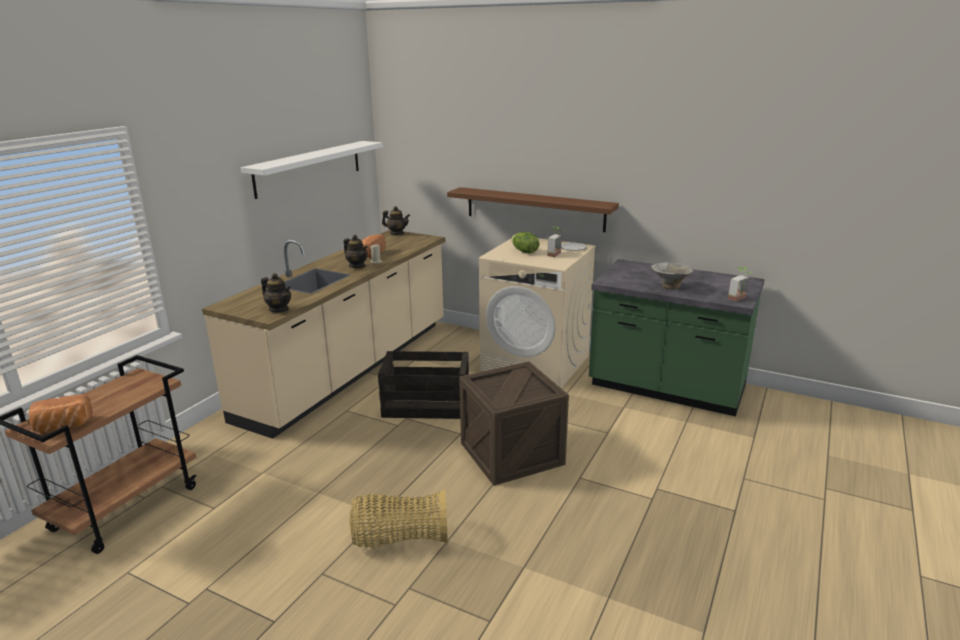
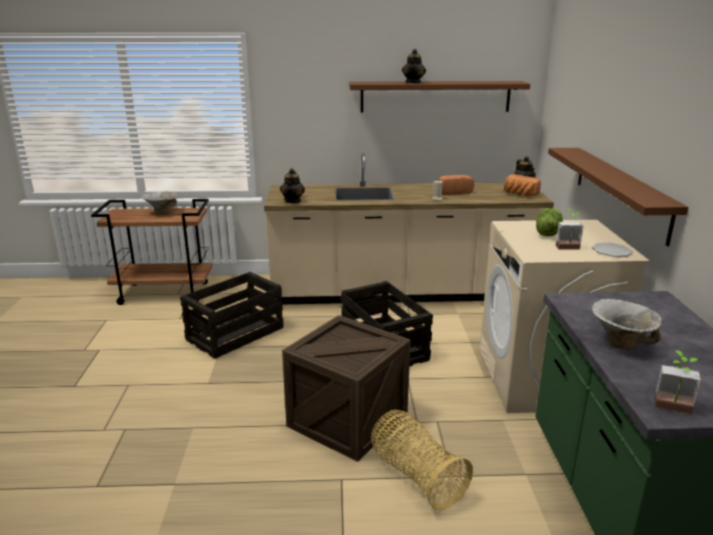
camera: 60 degrees right, 0 degrees up
bread [29,394,93,433] -> bread moved to [504,174,541,196]
white shelf [241,141,383,199] -> brown shelf [349,81,530,113]
teapot [343,235,368,268] -> teapot moved to [402,49,426,84]
basket [349,490,448,547] -> basket moved to [371,410,473,510]
none -> bowl [142,191,179,214]
none -> crate [180,272,284,359]

